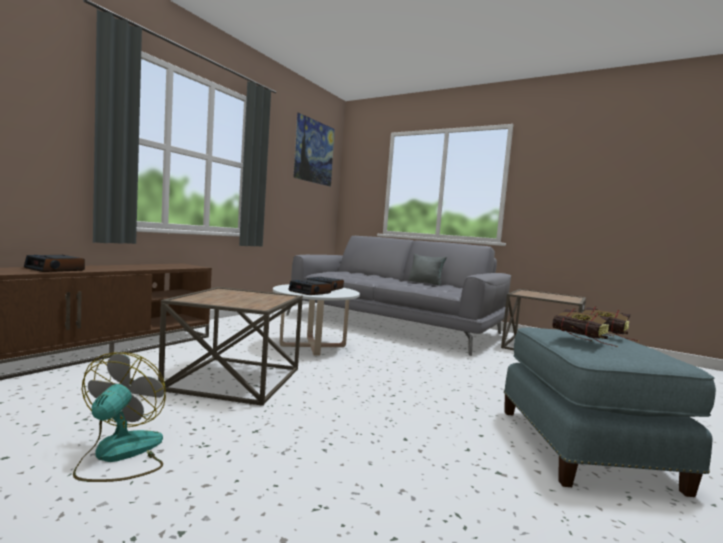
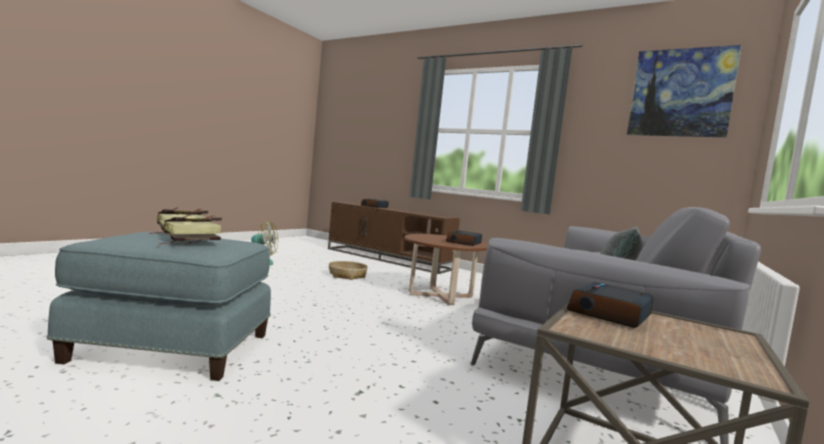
camera: 90 degrees right, 0 degrees up
brown side table [158,287,303,406] -> basket [329,261,368,280]
white coffee table [273,284,360,355] -> brown coffee table [405,234,488,305]
alarm clock [288,280,332,295] -> alarm clock moved to [567,282,654,328]

